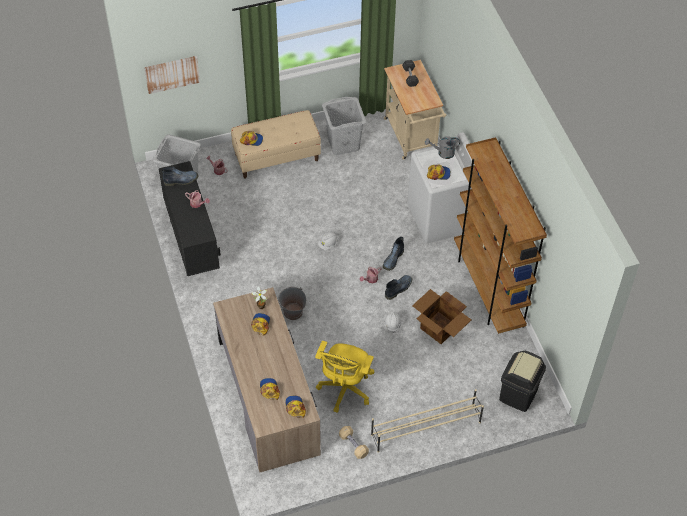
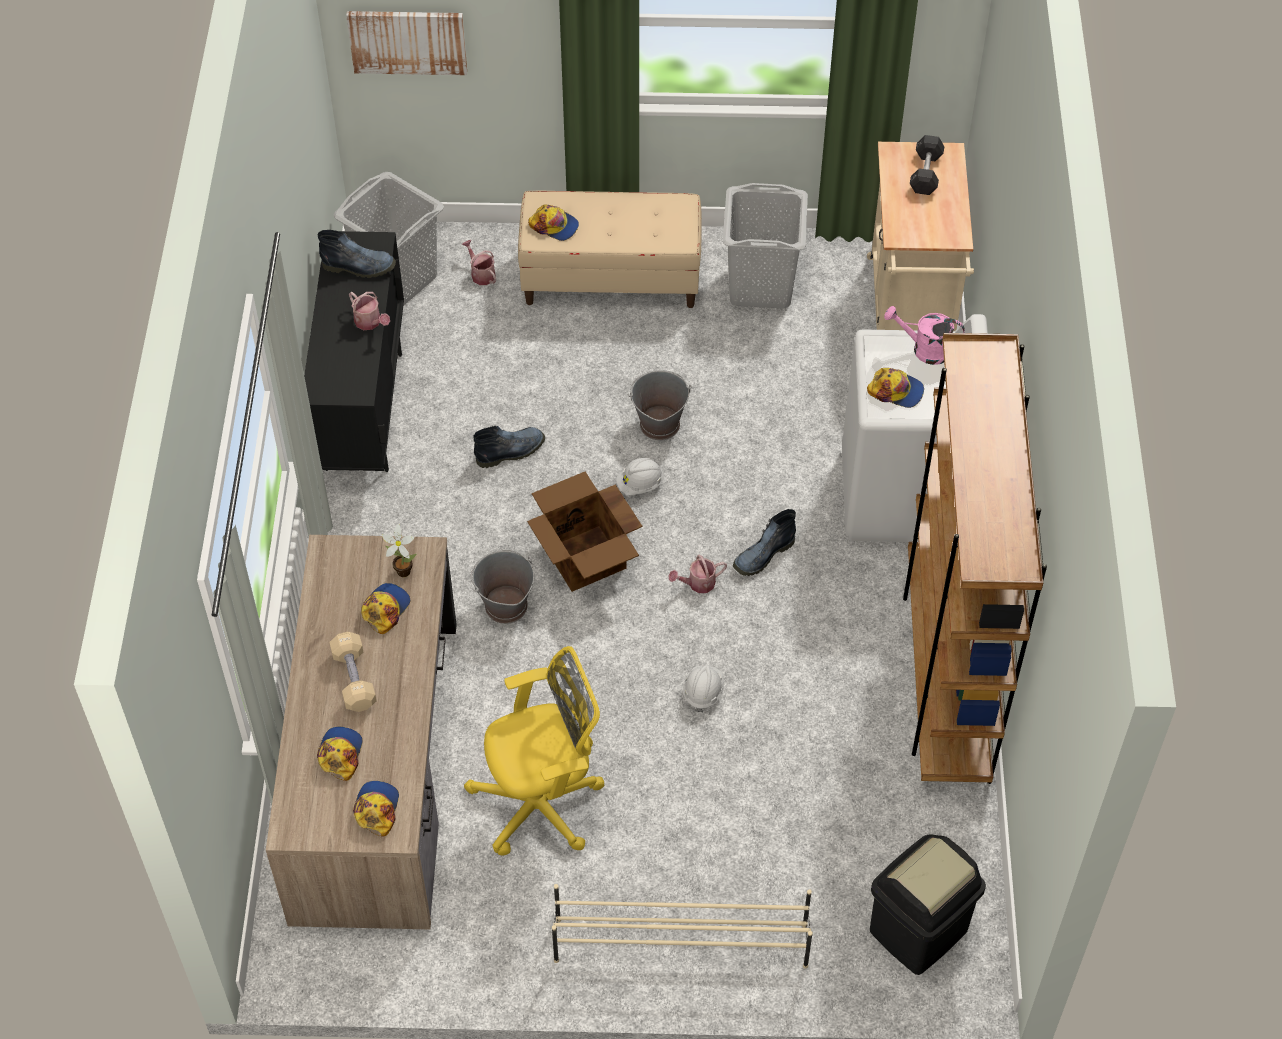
camera: 20 degrees right, 0 degrees up
yellow office chair [315,341,374,413] -> yellow office chair turned 150 degrees counterclockwise [464,646,605,856]
beige dumbbell [339,426,369,459] -> beige dumbbell moved to [329,632,377,712]
boot [385,275,412,300] -> boot moved to [474,426,545,468]
cardboard box [412,289,471,344] -> cardboard box moved to [527,472,642,592]
grey watering can [425,136,460,159] -> pink watering can [884,306,965,365]
none -> grey bucket [628,370,692,440]

